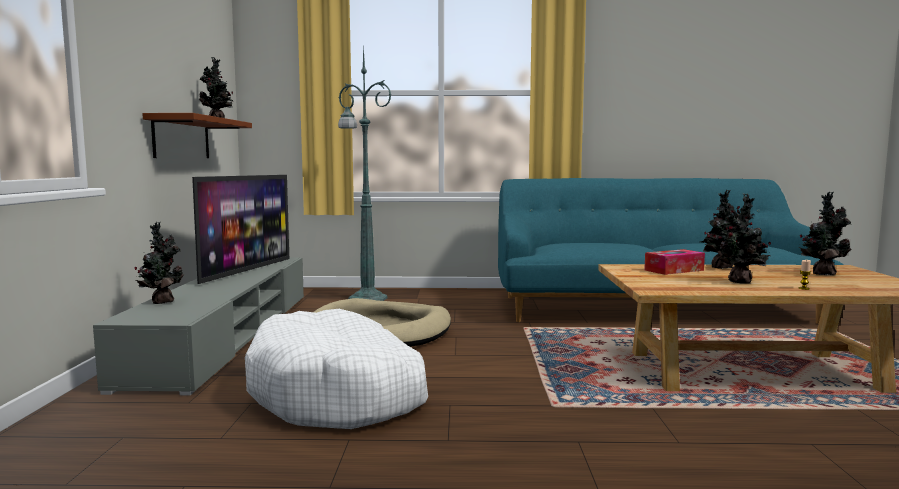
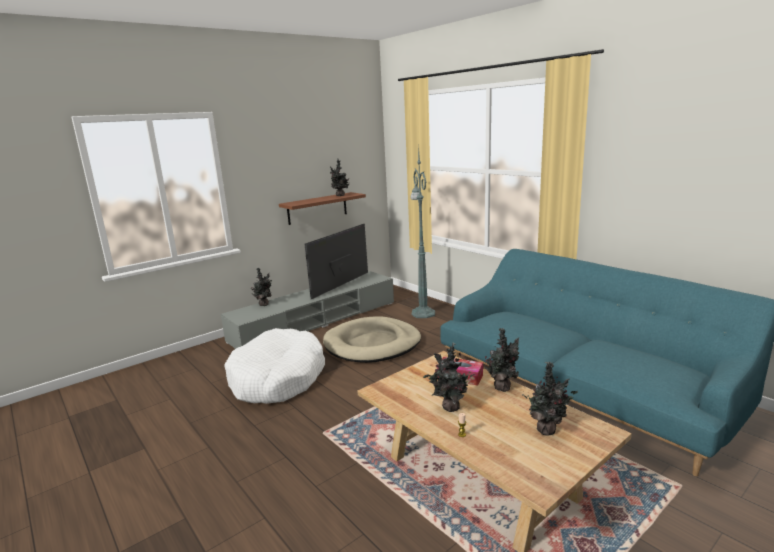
camera: 50 degrees right, 10 degrees up
television [192,175,289,284] -> television turned 150 degrees clockwise [305,224,368,300]

